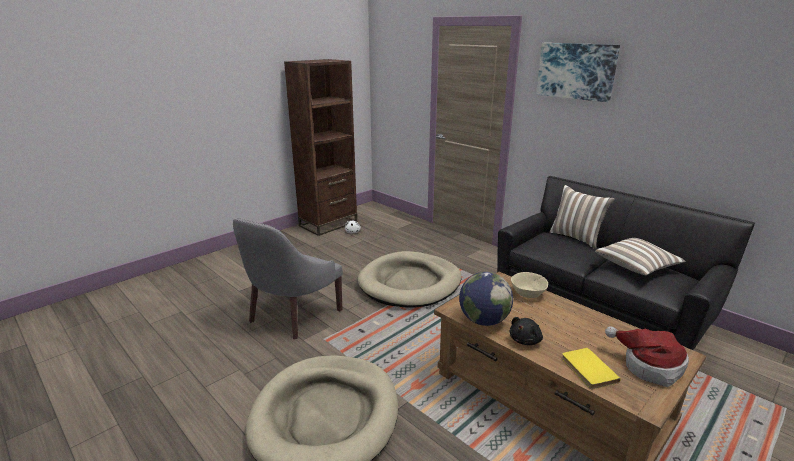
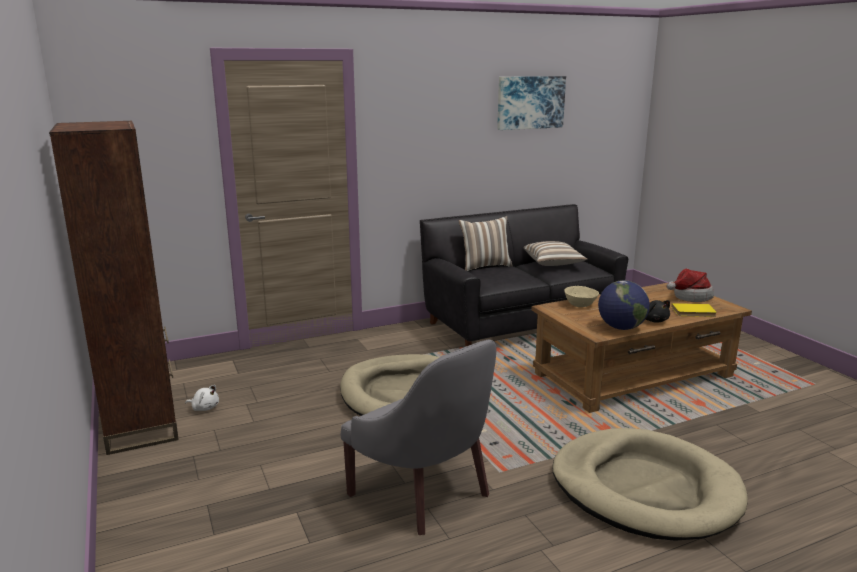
camera: 70 degrees left, 5 degrees down
picture [536,43,620,102] -> picture moved to [497,76,566,130]

